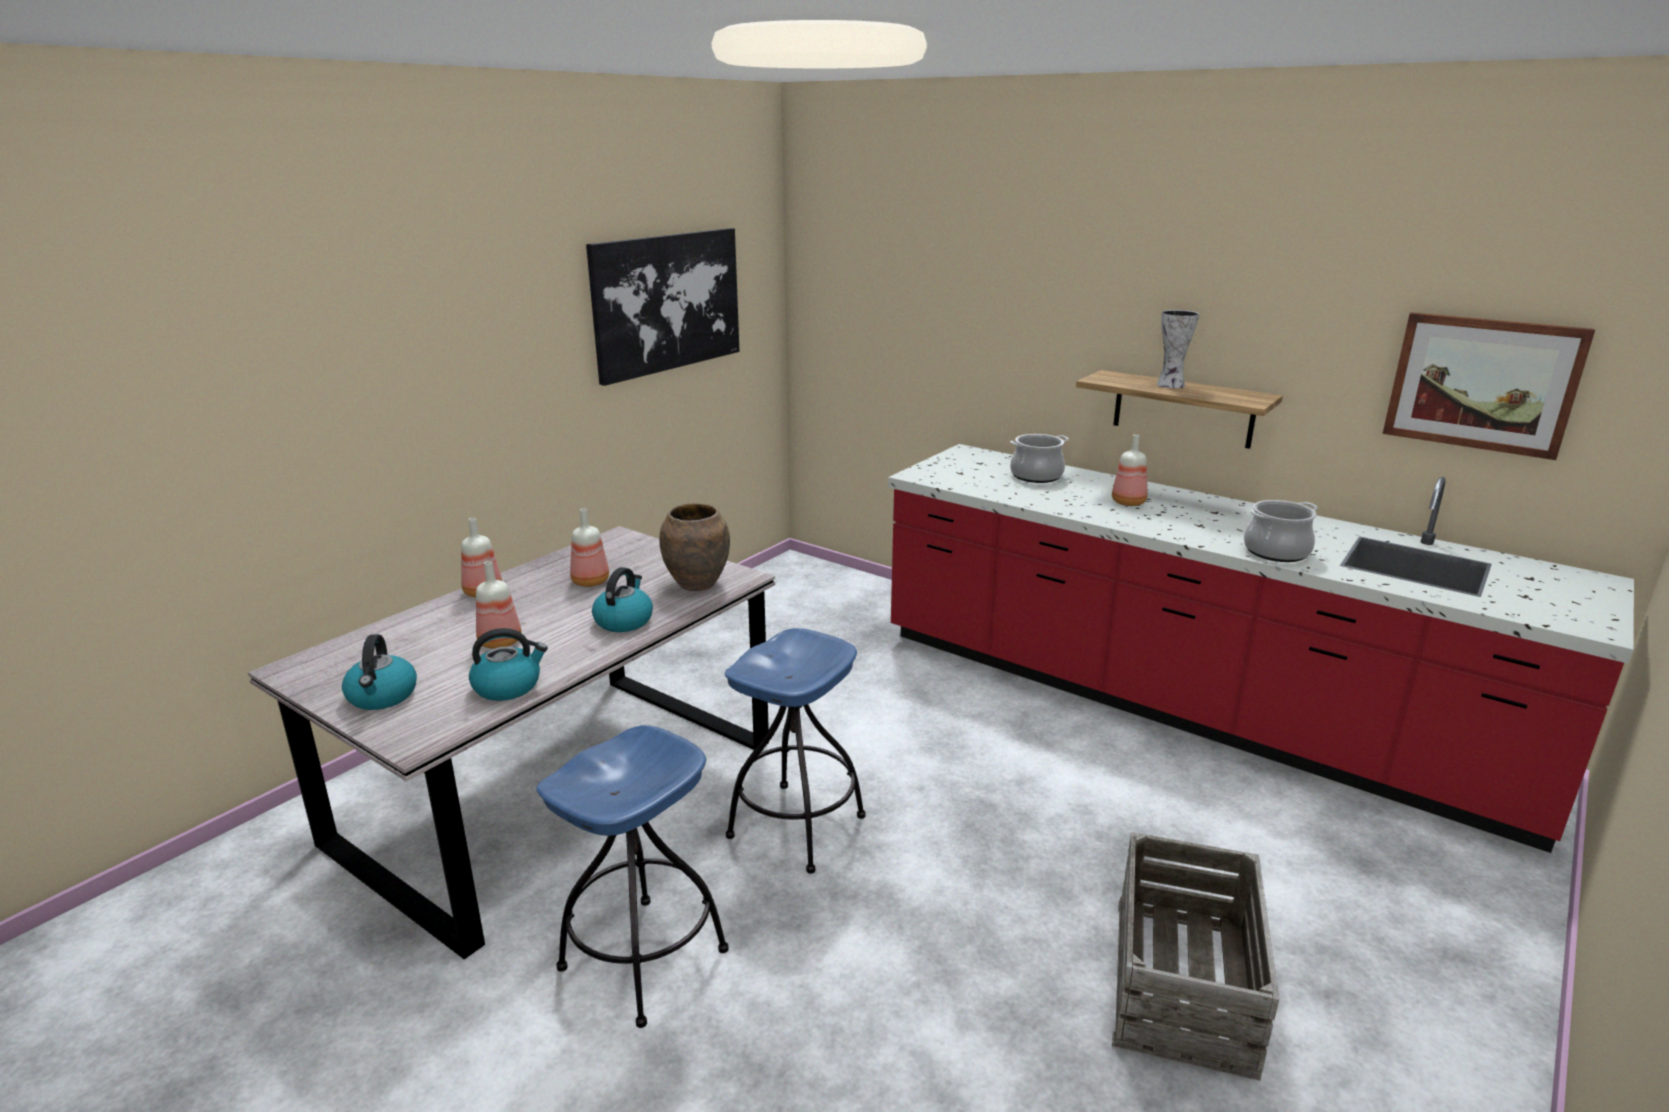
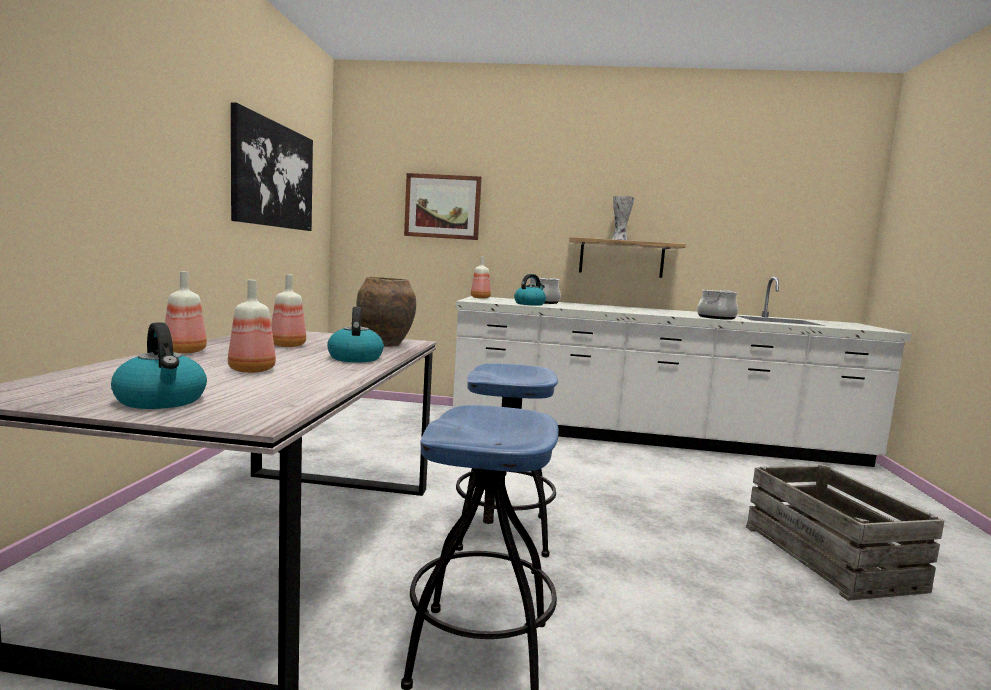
camera: 30 degrees left, 15 degrees down
kettle [469,628,548,701] -> kettle moved to [514,274,546,306]
red counter [888,444,1634,853] -> white counter [453,276,911,467]
bottle [1112,434,1147,506] -> bottle moved to [471,256,491,299]
picture [1383,312,1595,460] -> picture moved to [404,173,482,240]

